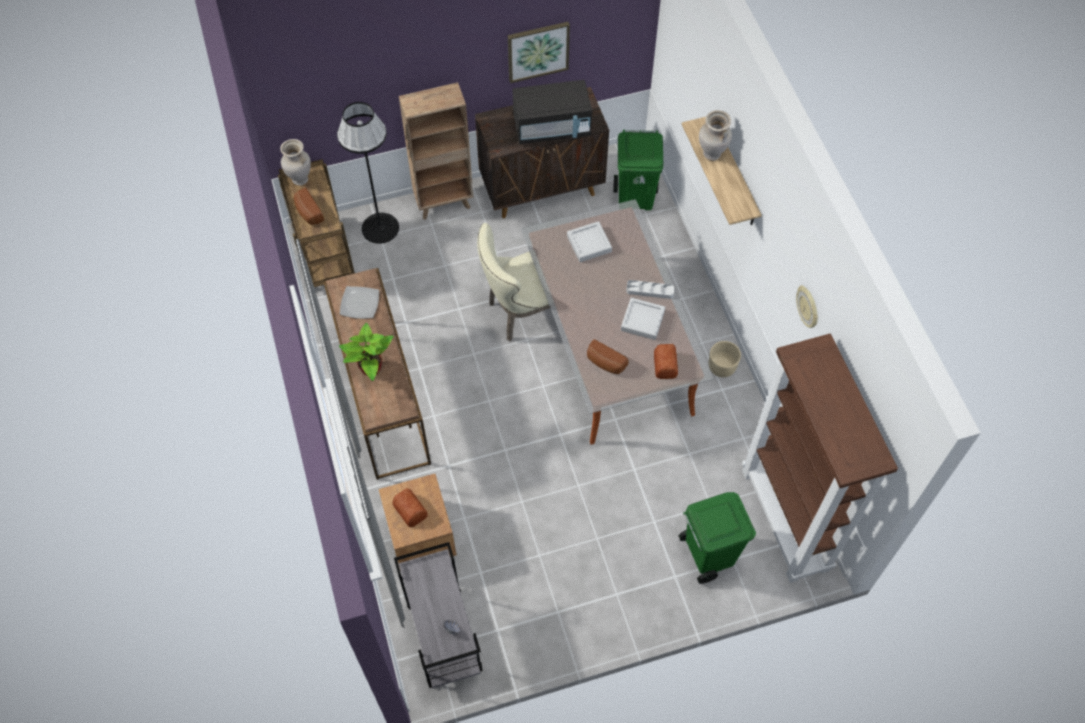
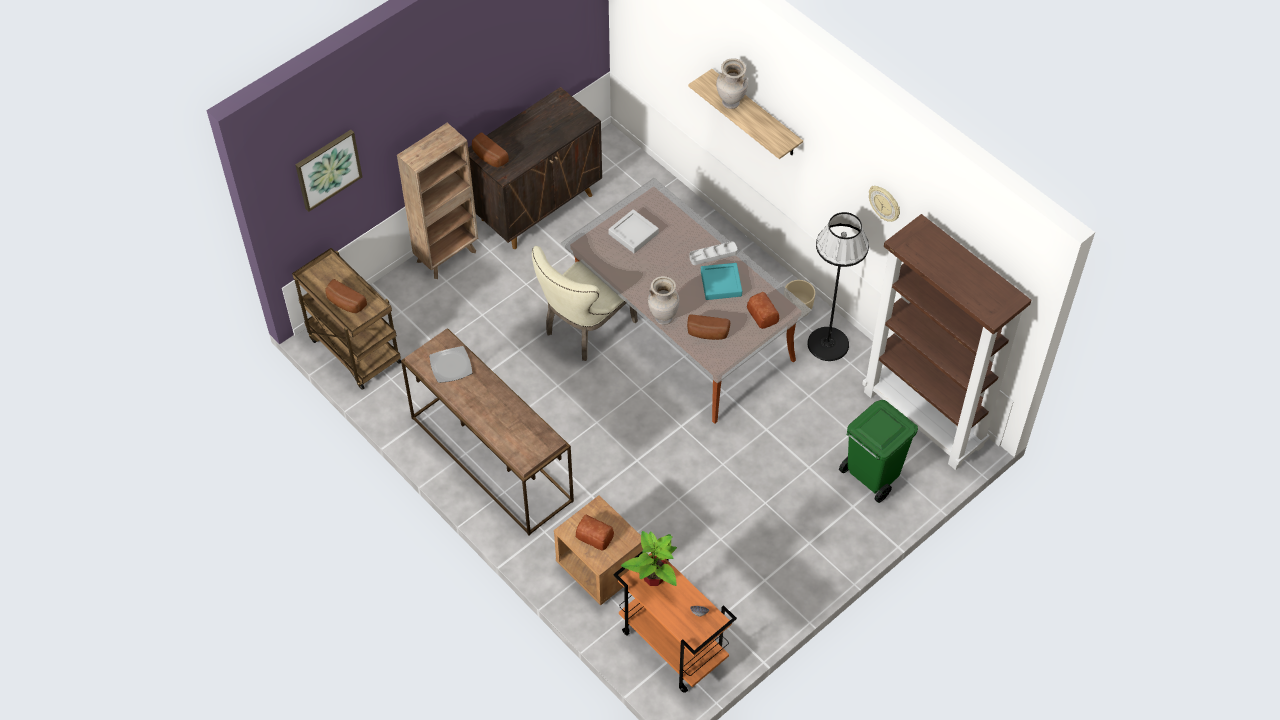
camera: 25 degrees left, 5 degrees down
beige vase [280,139,311,186] -> beige vase moved to [648,276,680,325]
black floor lamp [337,102,399,244] -> black floor lamp moved to [807,212,869,361]
potted plant [339,323,394,381] -> potted plant moved to [621,531,677,586]
grey cart [394,542,483,688] -> orange cart [613,552,737,693]
picture [508,22,570,83] -> picture moved to [295,130,362,212]
black microwave [512,80,592,144] -> none
green trash can [614,130,663,210] -> none
grey tray [621,298,665,340] -> turquoise tray [701,263,742,300]
none -> bread [472,132,509,168]

